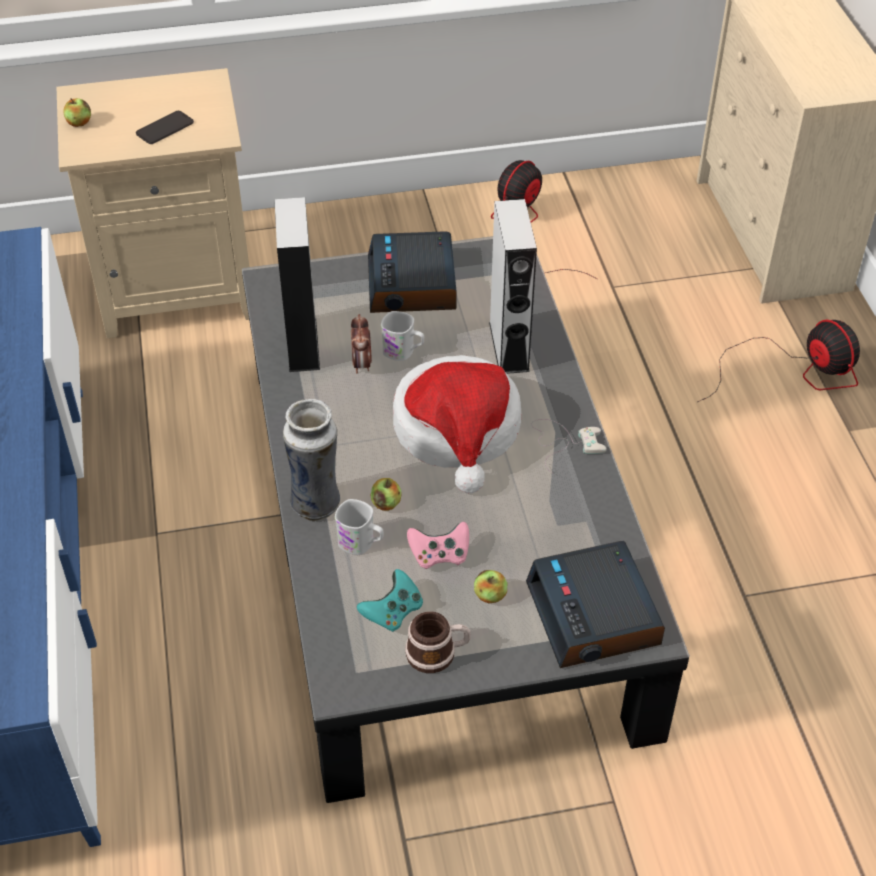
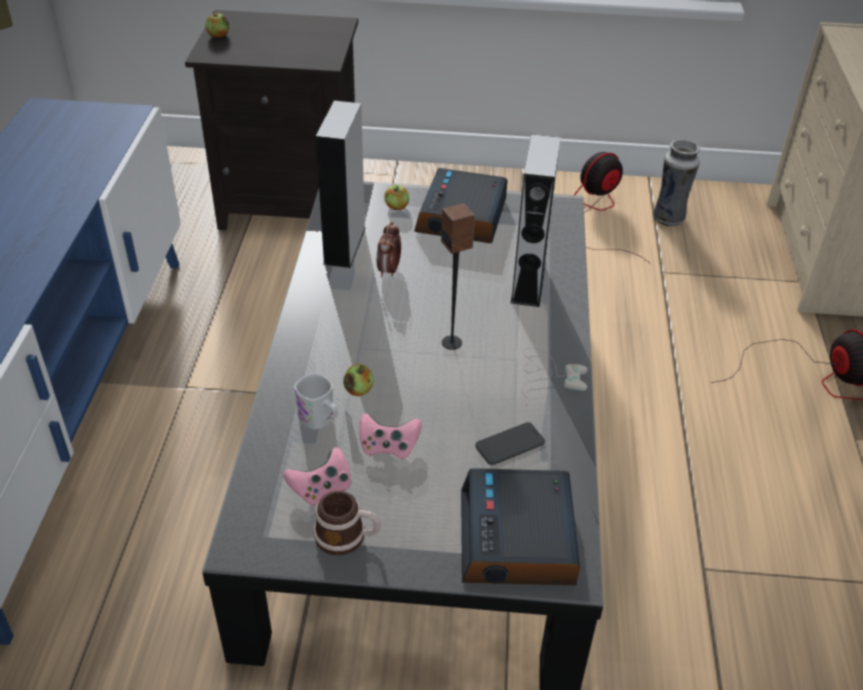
camera: 15 degrees right, 5 degrees down
beige nightstand [56,68,249,338] -> black nightstand [185,10,358,230]
phone [136,111,194,144] -> phone moved to [475,422,545,465]
vase [283,399,340,521] -> vase moved to [653,139,700,227]
turquoise game controller [357,569,423,632] -> pink game controller [283,447,351,506]
white mug [381,311,424,361] -> none
hat [393,355,521,494] -> speaker [441,203,475,350]
apple [474,570,507,603] -> apple moved to [384,185,409,210]

